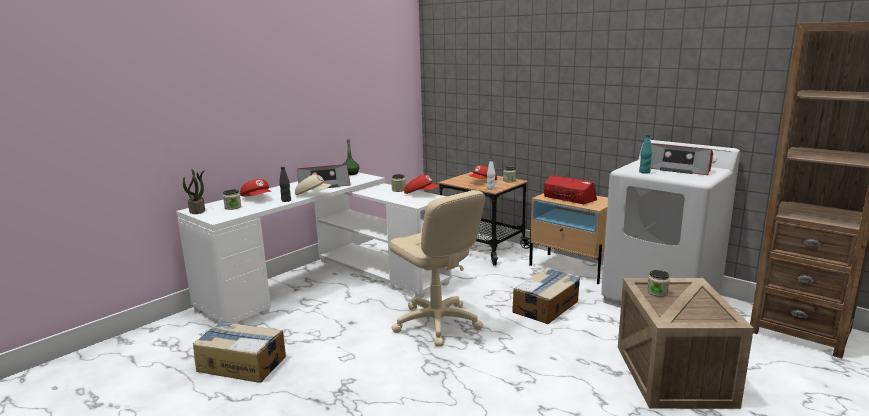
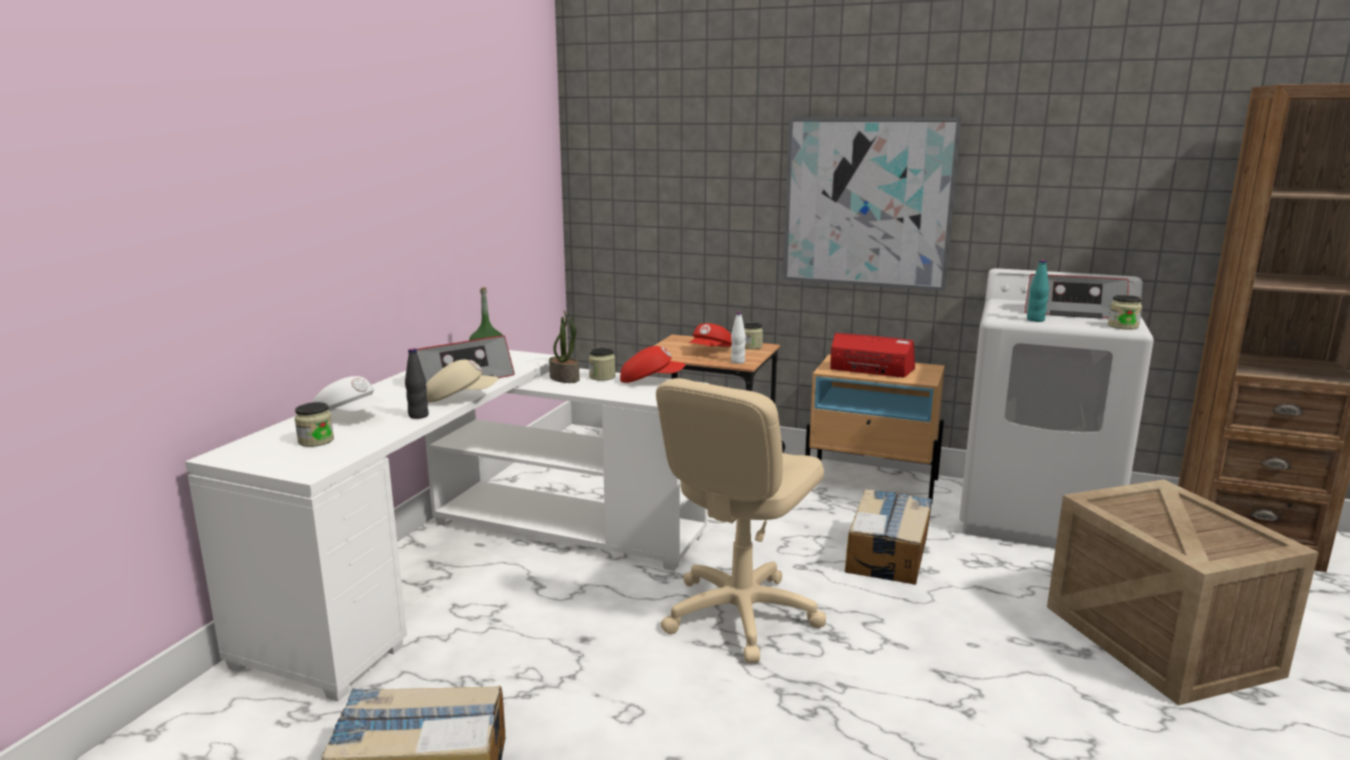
camera: 20 degrees left, 0 degrees up
potted plant [183,169,205,214] -> potted plant moved to [549,311,580,383]
red cap [240,179,271,197] -> white cap [312,376,385,412]
beige office chair [389,190,485,347] -> beige office chair turned 90 degrees clockwise [656,378,826,663]
jar [647,270,670,297] -> jar moved to [1108,295,1142,330]
none -> picture [783,117,962,291]

